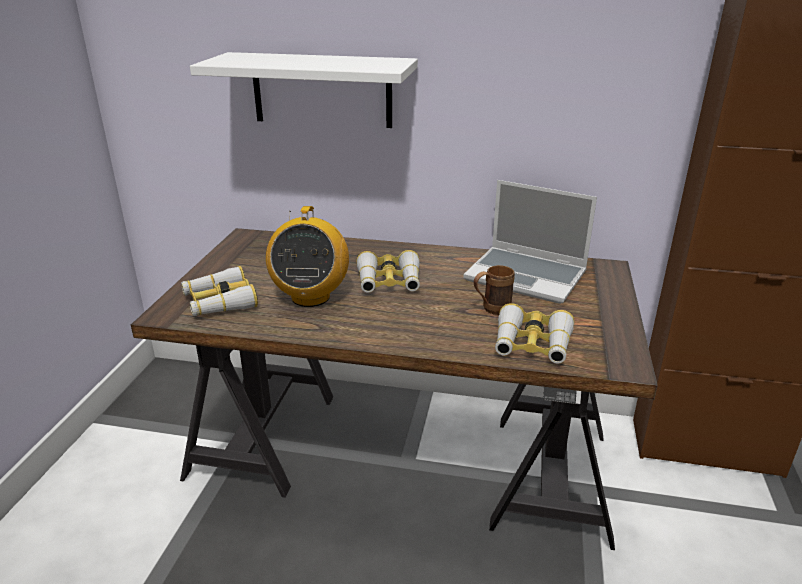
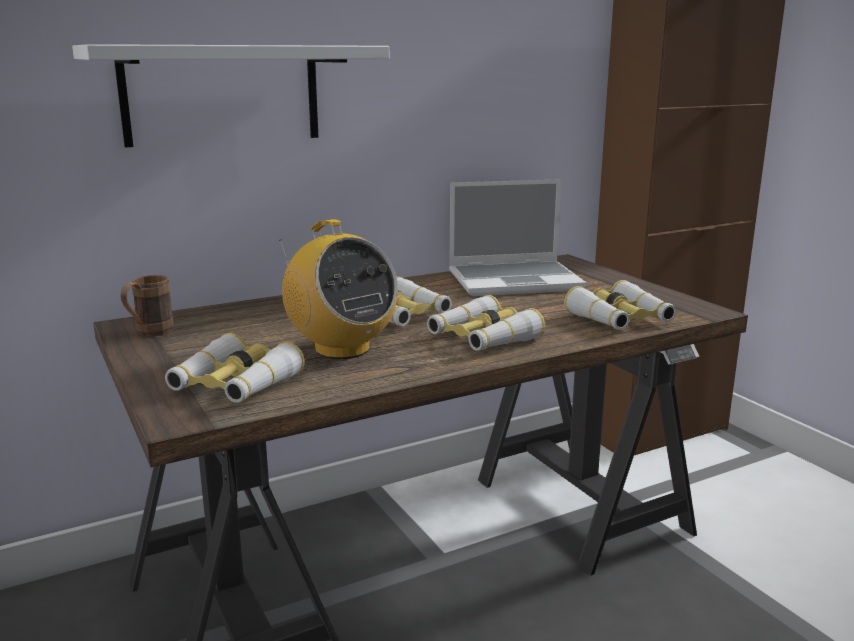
camera: 40 degrees left, 10 degrees down
brown mug [474,265,515,315] -> brown mug moved to [121,275,174,337]
none -> binoculars [427,295,545,351]

